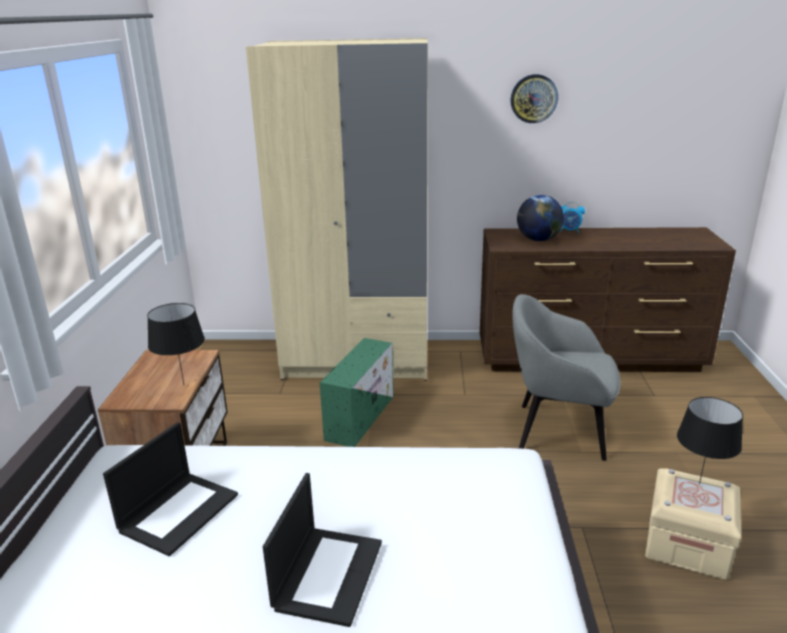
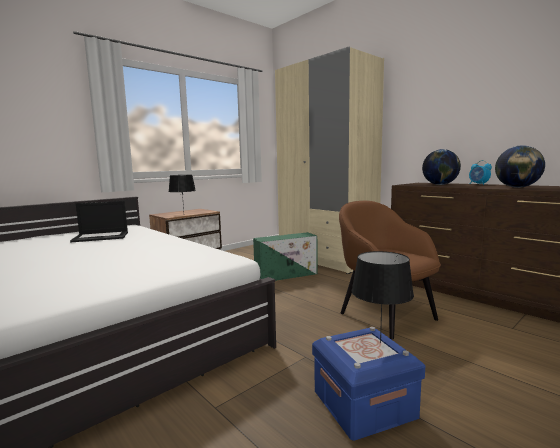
camera: 45 degrees right, 15 degrees down
laptop [263,473,382,627] -> none
wall clock [510,74,558,123] -> none
grey armchair [512,294,621,461] -> brown armchair [339,201,441,340]
beige storage box [645,468,741,580] -> blue storage box [312,327,425,441]
none -> globe [495,145,545,188]

